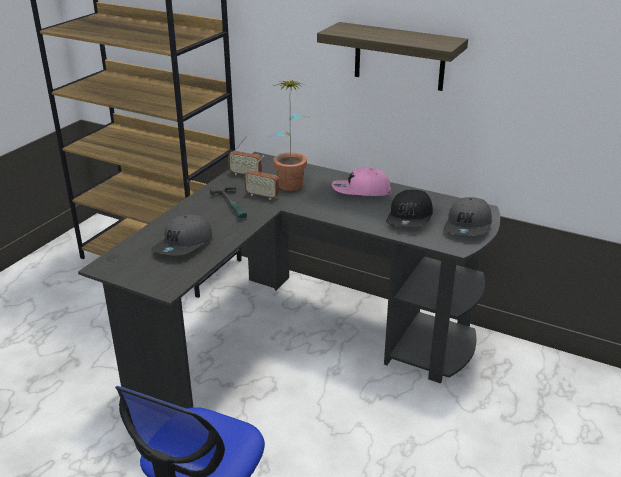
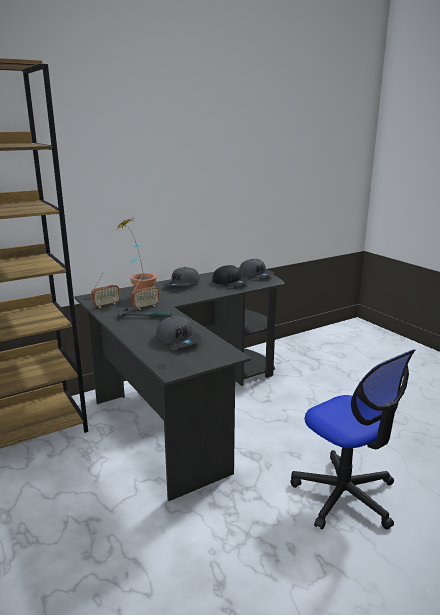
camera: 60 degrees left, 10 degrees down
shelf [317,22,468,91] -> none
pink cap [332,167,391,196] -> grey cap [164,267,200,286]

